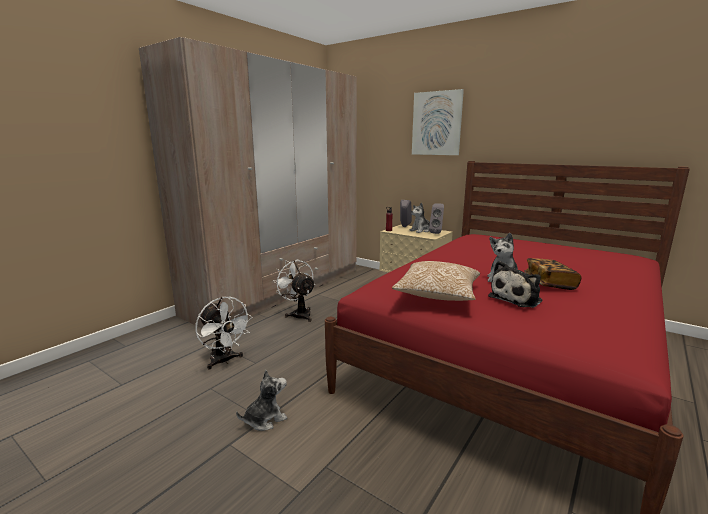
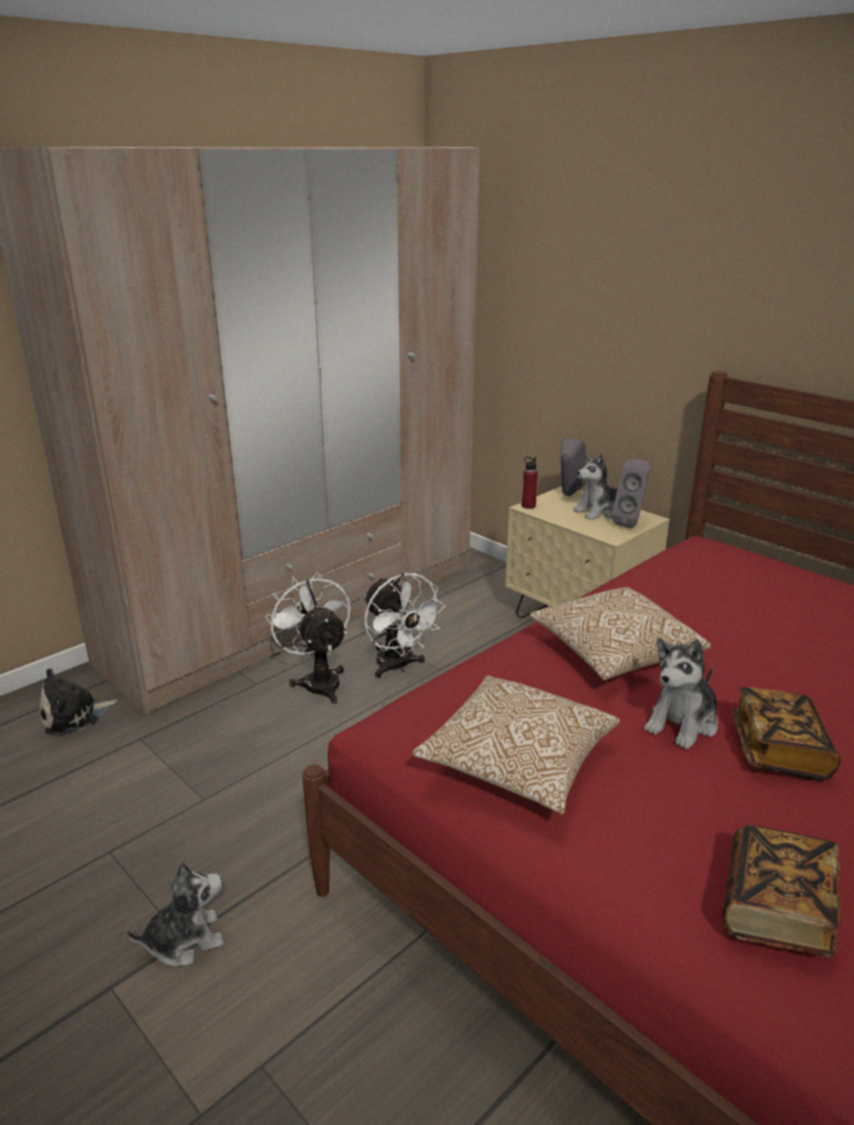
camera: 10 degrees right, 10 degrees up
white fan [195,297,253,369] -> white fan moved to [364,573,446,678]
picture [412,89,464,155] -> none
plush toy [488,261,542,308] -> plush toy moved to [40,668,118,735]
none -> pillow [529,587,711,680]
none -> book [722,825,841,958]

